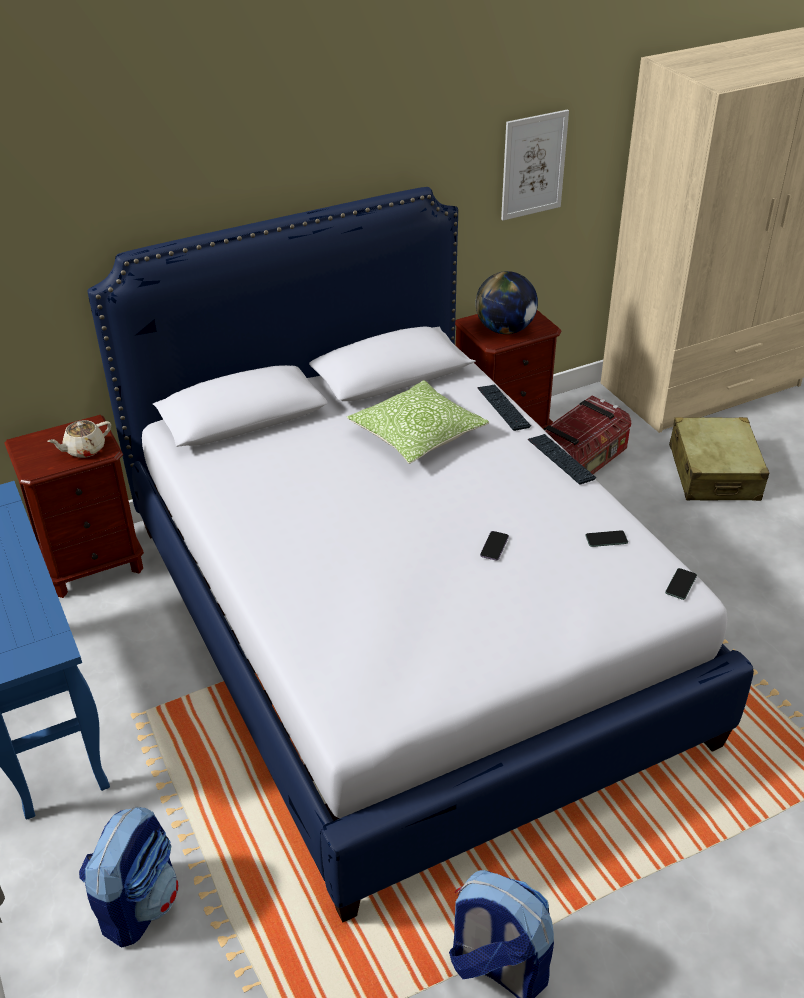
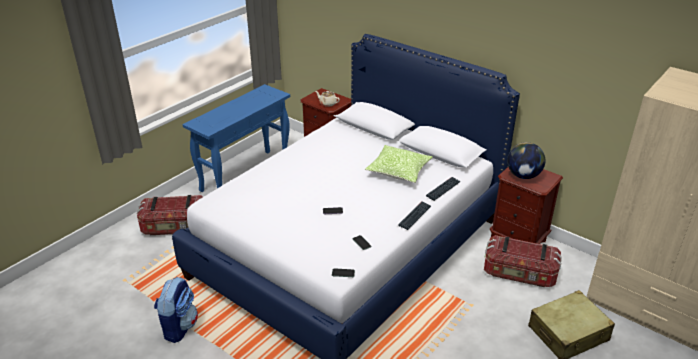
camera: 65 degrees right, 5 degrees down
backpack [79,807,179,947] -> storage box [137,195,203,235]
picture [501,110,569,220] -> none

